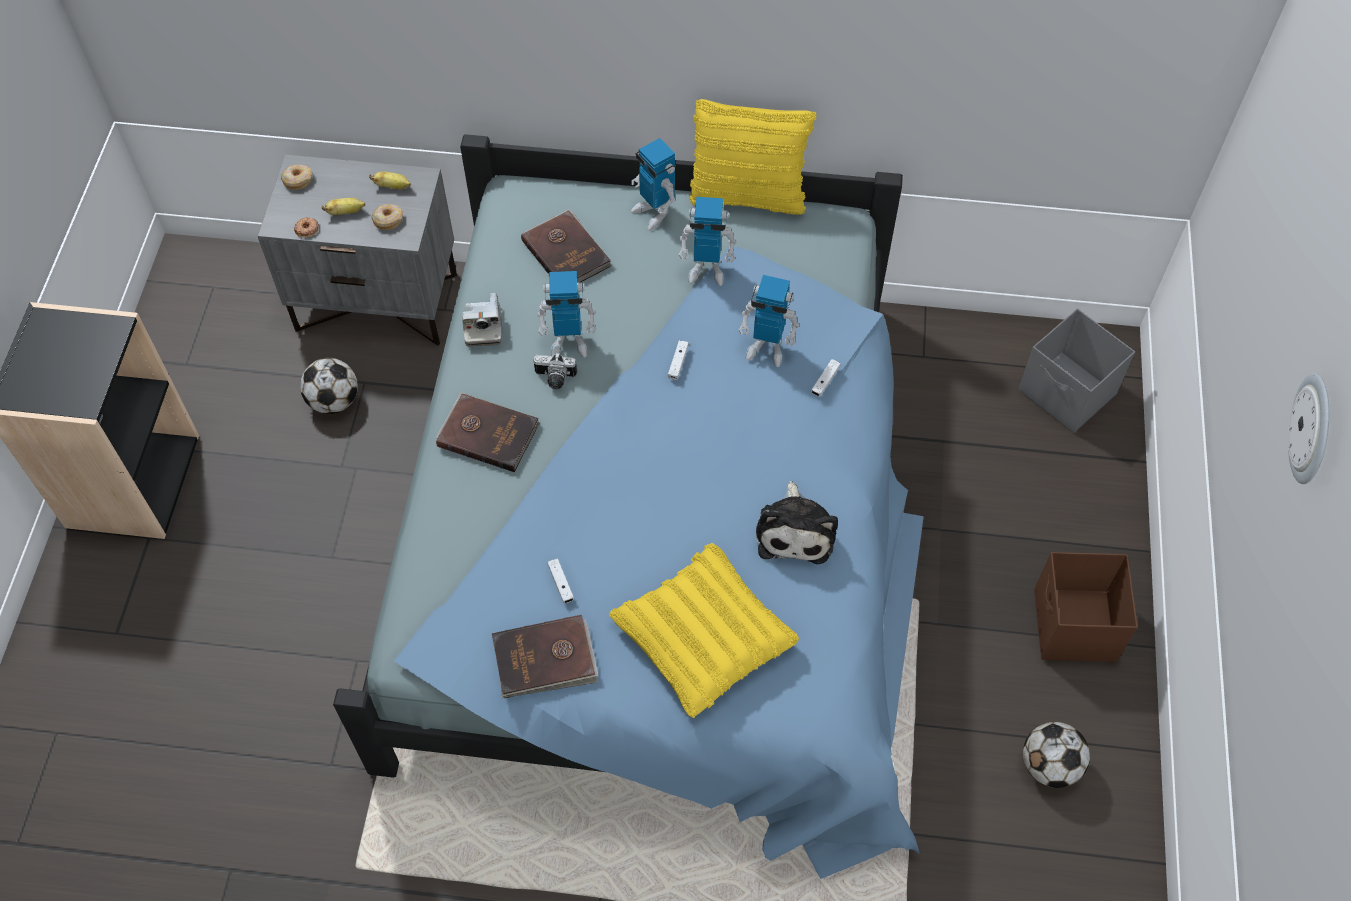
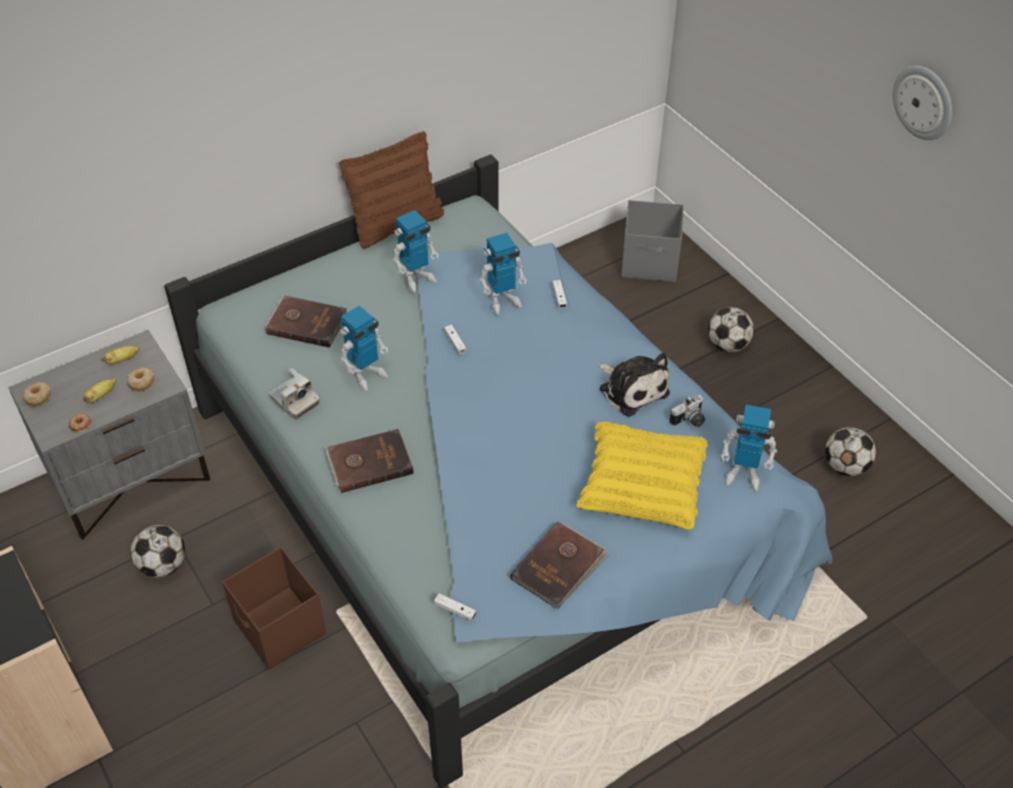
camera: 40 degrees left, 10 degrees down
camera [534,353,577,389] -> camera moved to [669,395,705,427]
white game controller [547,559,574,603] -> white game controller moved to [434,593,476,621]
toy robot [630,138,675,231] -> toy robot moved to [720,405,777,491]
yellow pillow [689,99,817,215] -> brown pillow [338,131,444,249]
brown storage box [1034,552,1138,662] -> brown storage box moved to [222,547,326,669]
none -> football [708,307,754,352]

